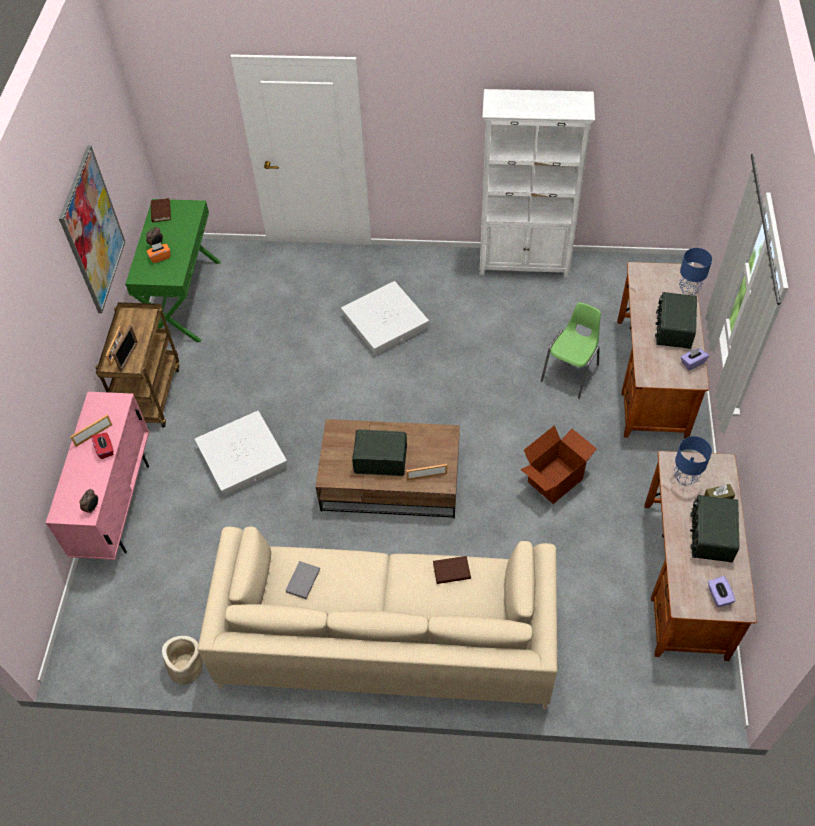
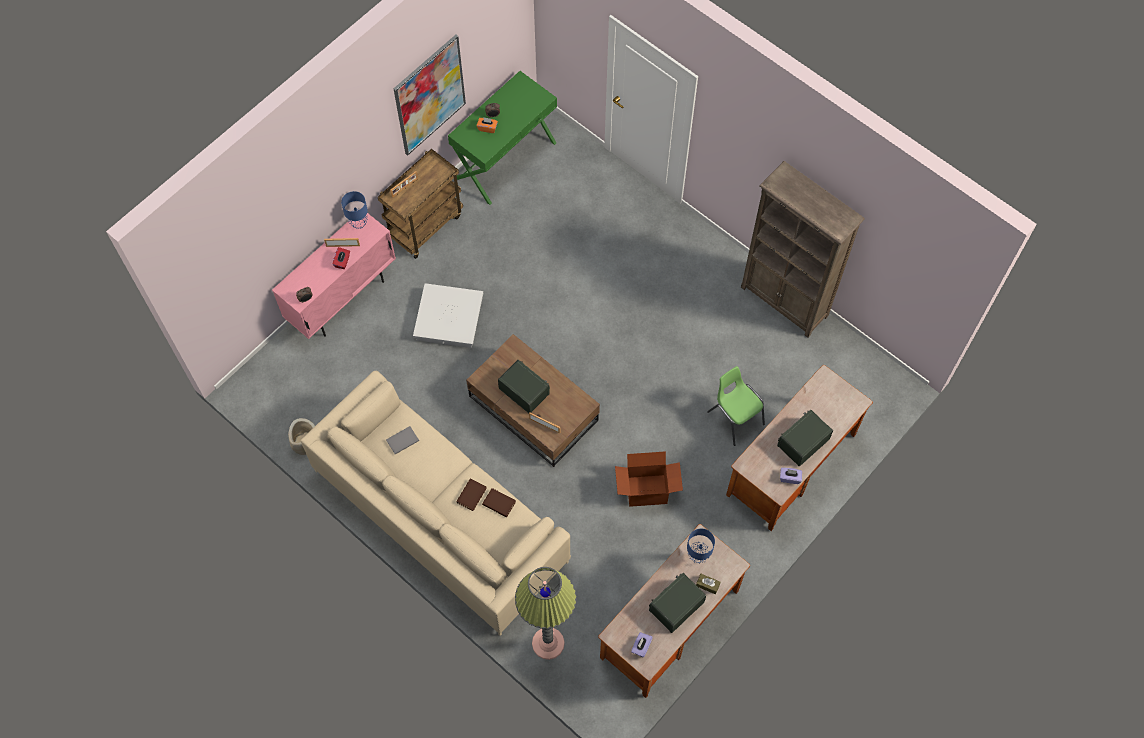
camera: 35 degrees right, 10 degrees up
picture frame [112,324,138,372] -> none
brown book [151,198,171,222] -> brown book moved to [456,478,487,511]
white storage box [341,281,429,355] -> none
white bookcase [479,89,595,278] -> brown bookcase [741,161,865,338]
green chair [541,302,601,399] -> green chair turned 105 degrees counterclockwise [707,366,765,446]
blue table lamp [679,248,712,295] -> blue table lamp moved to [341,191,368,229]
none -> floor lamp [515,567,577,660]

